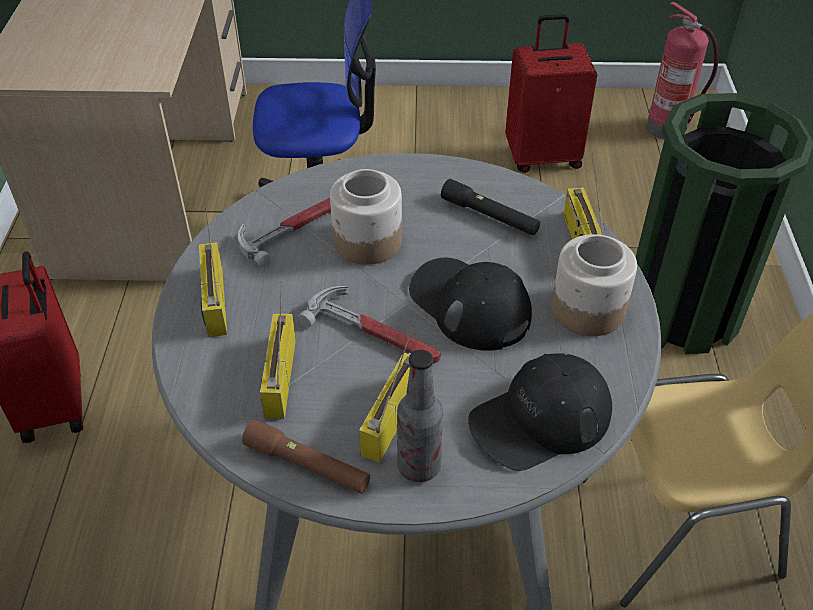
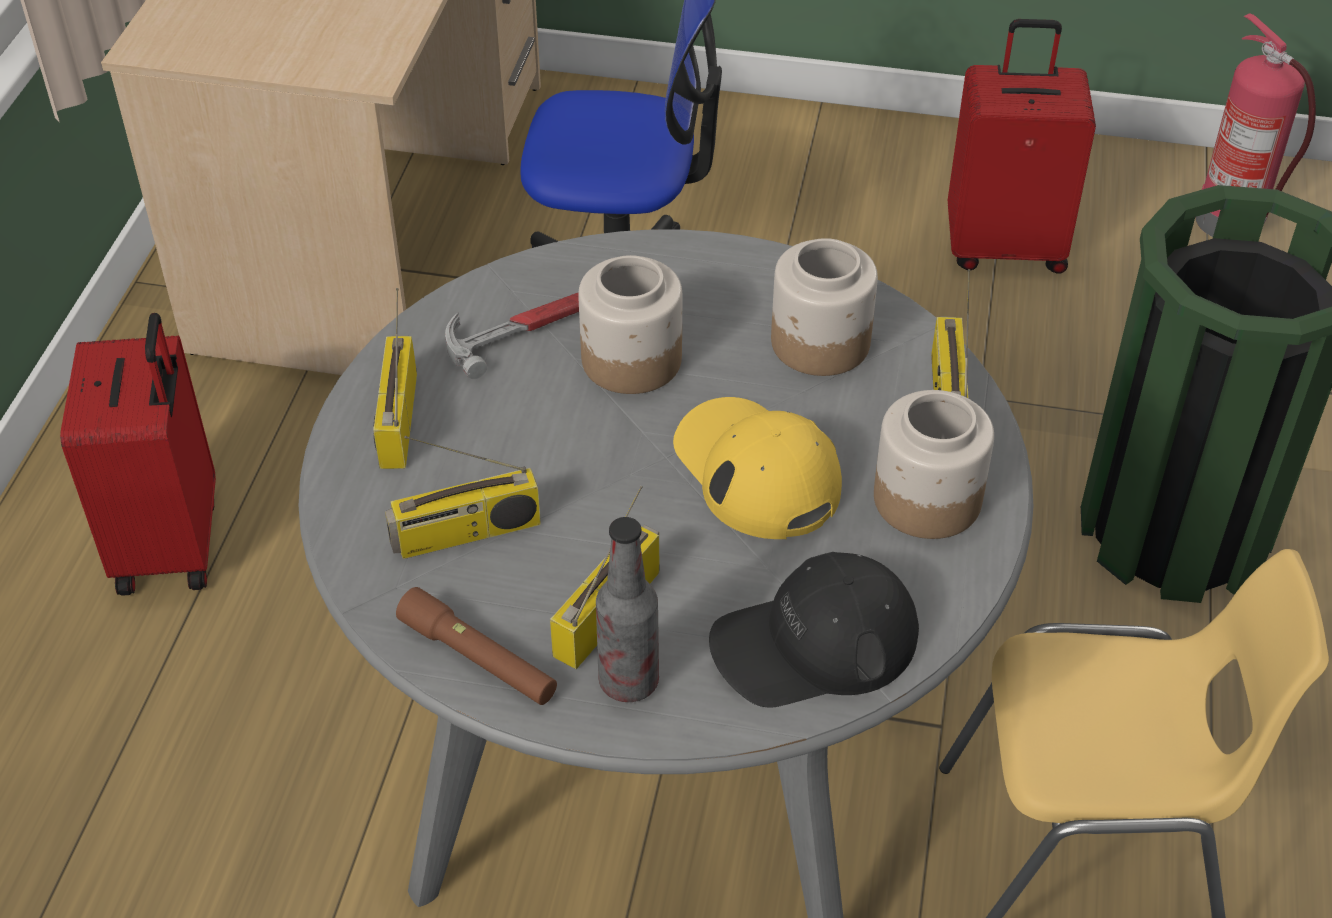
camera: 10 degrees right, 0 degrees up
radio [260,281,296,419] -> radio turned 120 degrees counterclockwise [385,436,541,559]
hammer [298,286,441,364] -> none
black cap [409,258,532,351] -> yellow cap [673,397,842,539]
black flashlight [441,179,540,236] -> jar [771,238,878,376]

